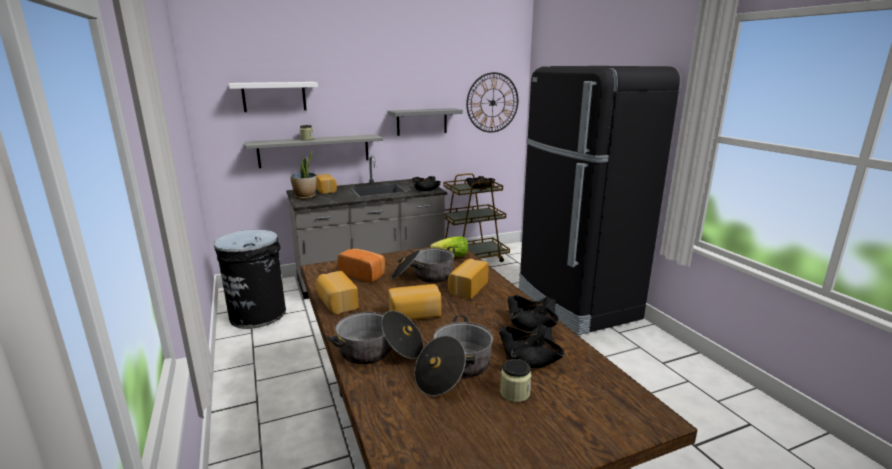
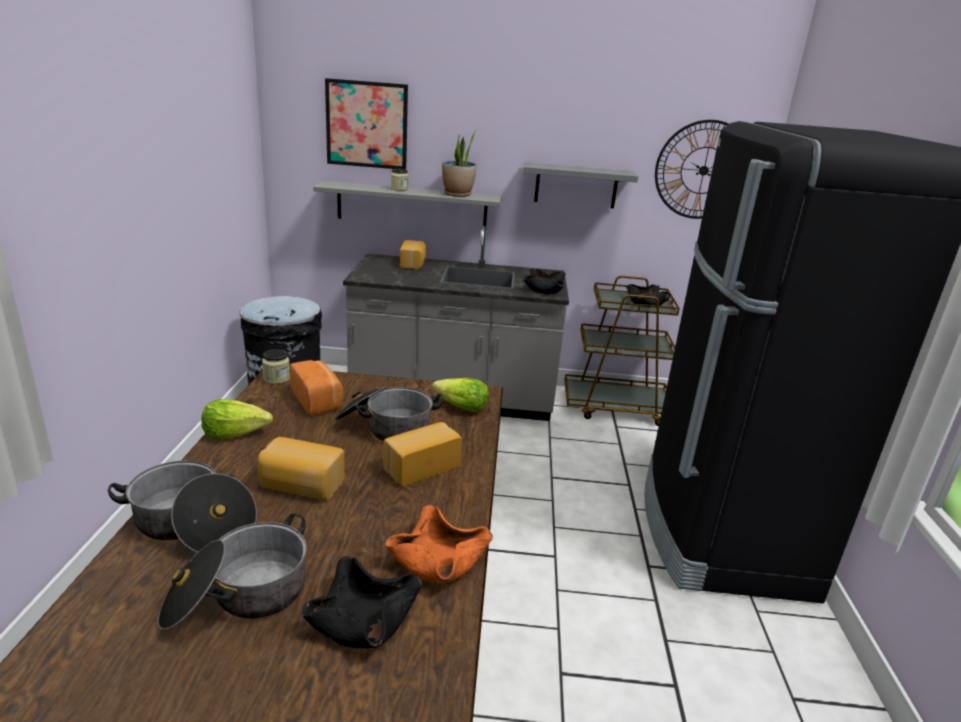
camera: 25 degrees right, 5 degrees up
white shelf [229,82,318,112] -> picture [325,78,408,170]
potted plant [290,150,317,199] -> potted plant moved to [442,129,478,197]
bread [316,271,359,315] -> lettuce [201,399,273,439]
jar [500,359,532,402] -> jar moved to [262,349,290,384]
black bowl [507,295,559,331] -> orange bowl [385,505,493,583]

